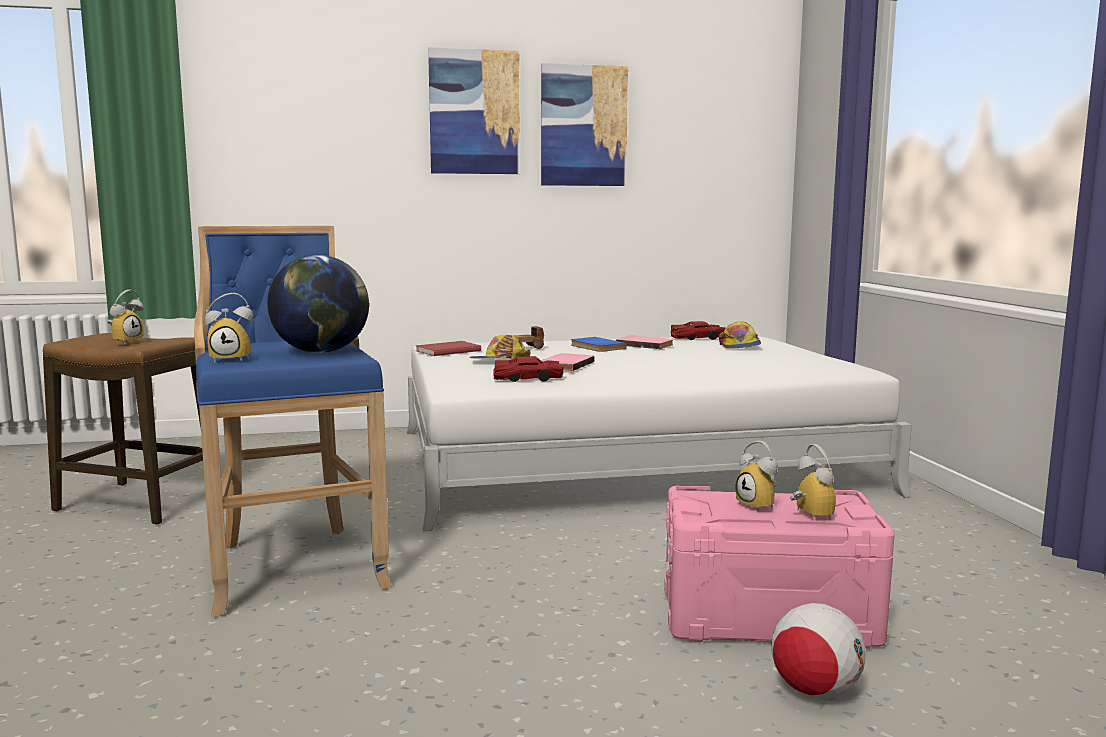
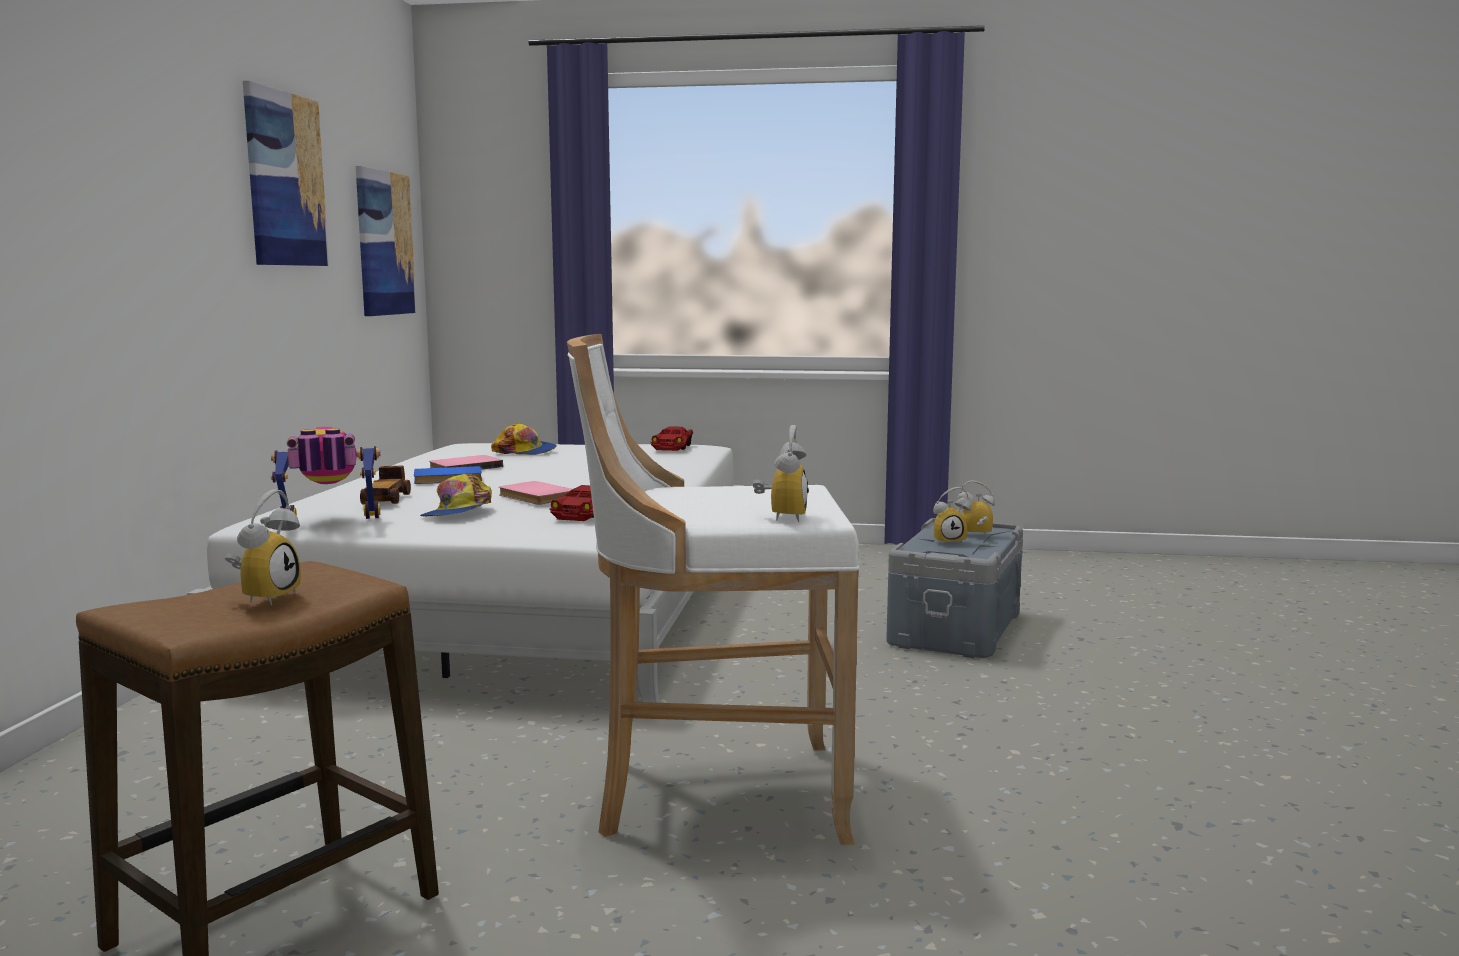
camera: 70 degrees left, 0 degrees up
alarm clock [107,289,144,344] -> alarm clock turned 60 degrees clockwise [225,489,301,605]
blue stool [194,226,393,617] -> white stool [567,334,859,845]
globe [267,255,369,353] -> none
red book [415,341,481,356] -> toy robot [271,427,380,519]
picture [428,47,520,174] -> picture moved to [356,166,416,316]
pink storage box [664,486,895,649] -> grey storage box [886,518,1023,658]
red toy car [670,321,725,340] -> red toy car moved to [650,426,693,451]
football [771,603,865,698] -> none

